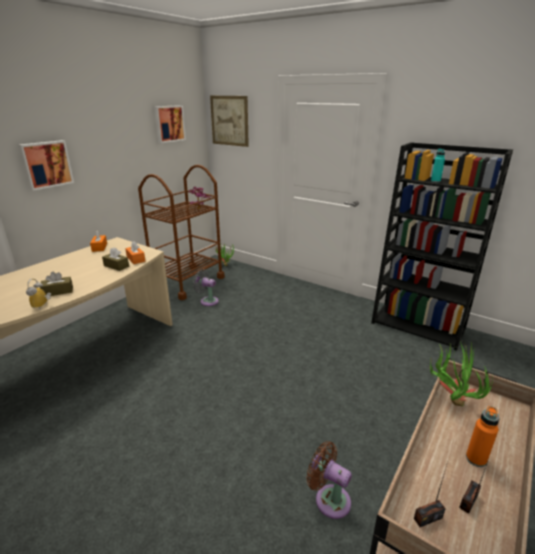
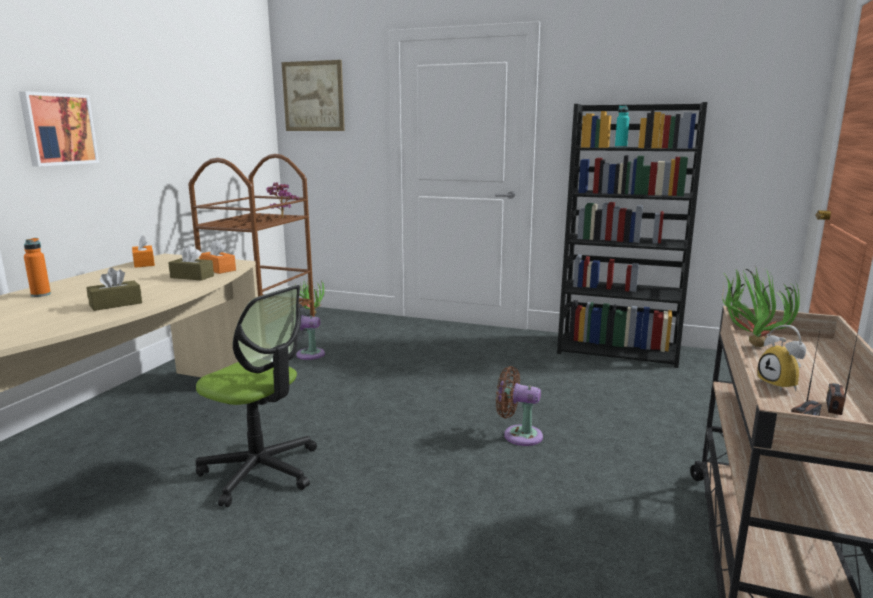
camera: 15 degrees left, 10 degrees down
alarm clock [26,279,51,309] -> alarm clock moved to [758,325,806,392]
picture [154,105,186,143] -> none
brown fan [306,441,352,519] -> brown fan moved to [496,366,543,446]
orange bottle [466,406,499,467] -> orange bottle moved to [24,238,51,297]
none -> office chair [196,285,317,507]

